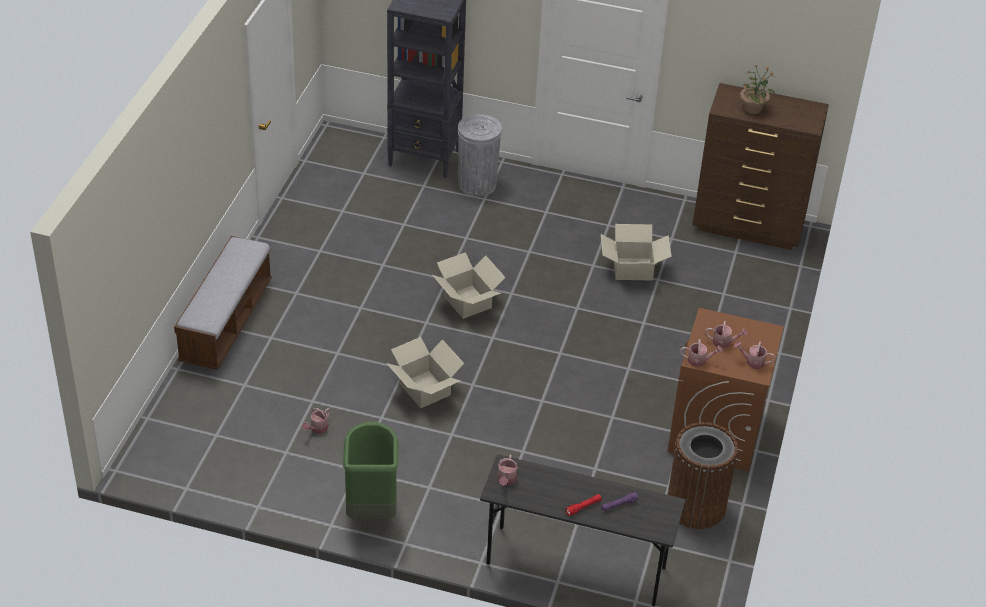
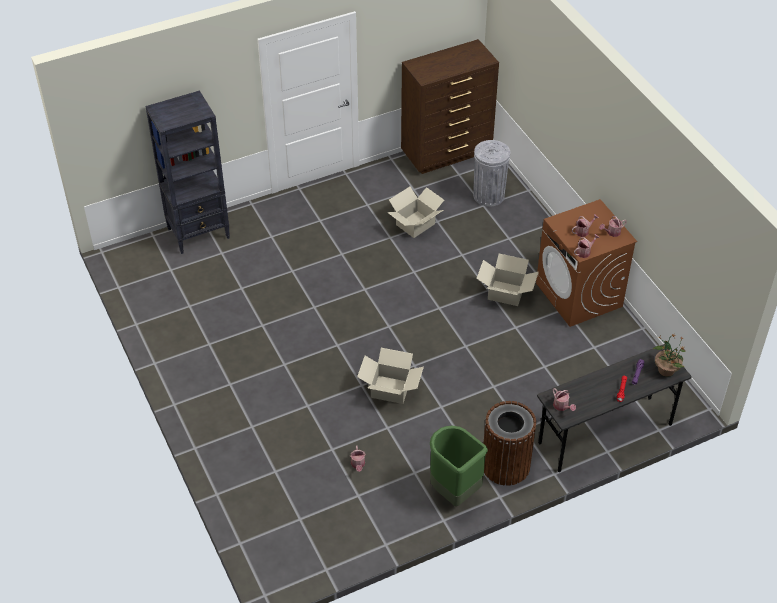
camera: 40 degrees left, 5 degrees up
bench [174,236,272,370] -> none
cardboard box [433,252,506,319] -> cardboard box moved to [476,254,539,306]
grey trash can [458,114,502,197] -> grey trash can moved to [473,140,510,207]
brown trash can [668,422,738,529] -> brown trash can moved to [483,401,536,486]
potted plant [740,65,775,114] -> potted plant moved to [653,334,685,377]

